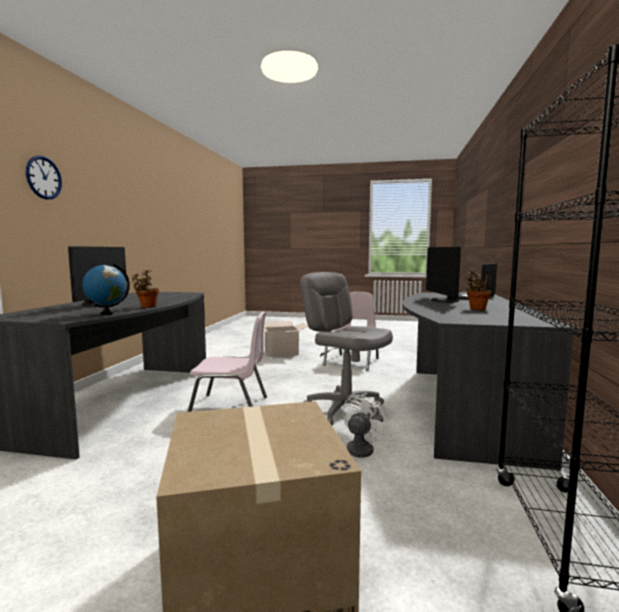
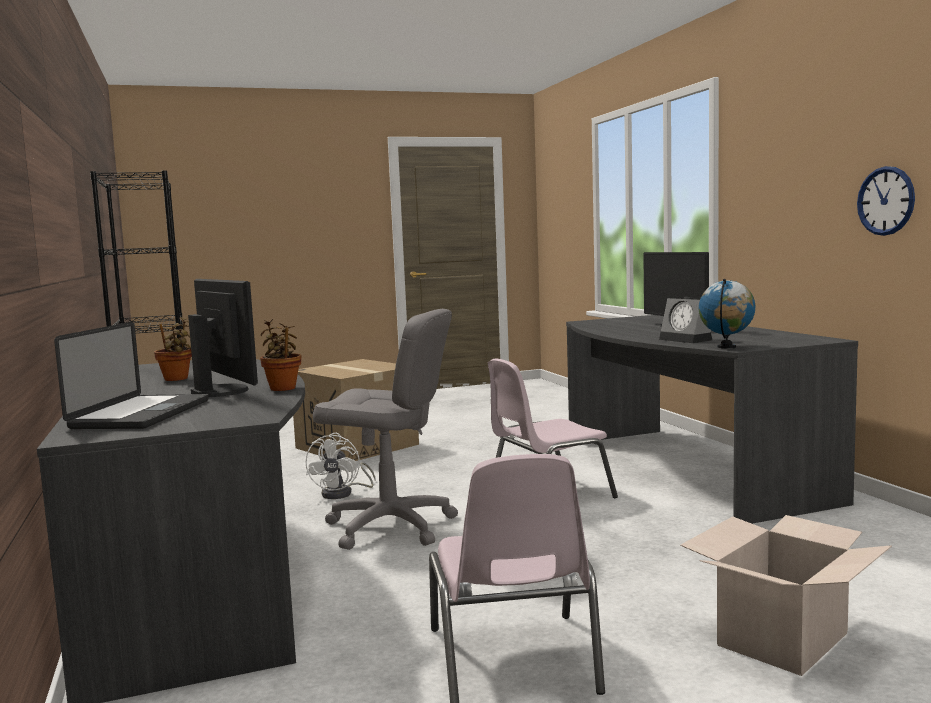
camera: 150 degrees right, 0 degrees up
wall clock [26,156,62,199] -> wall clock moved to [857,166,915,236]
globe [82,263,130,315] -> globe moved to [699,279,755,348]
potted plant [131,270,159,308] -> potted plant moved to [260,319,302,391]
none -> alarm clock [659,297,712,343]

